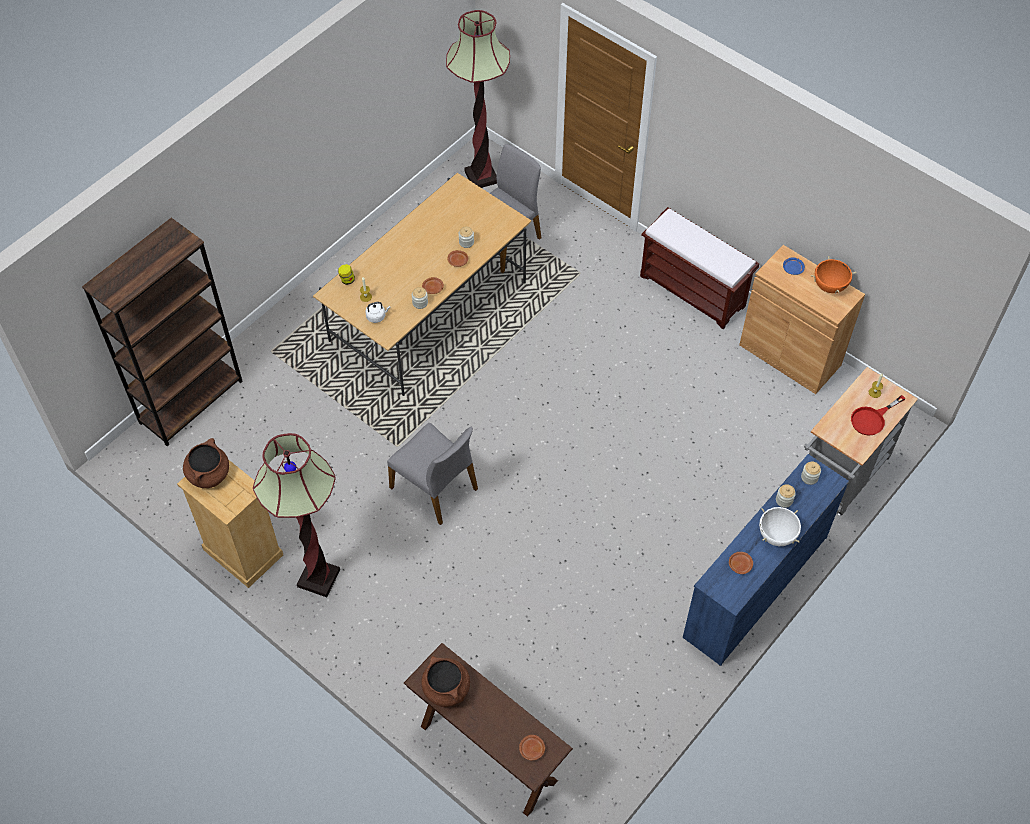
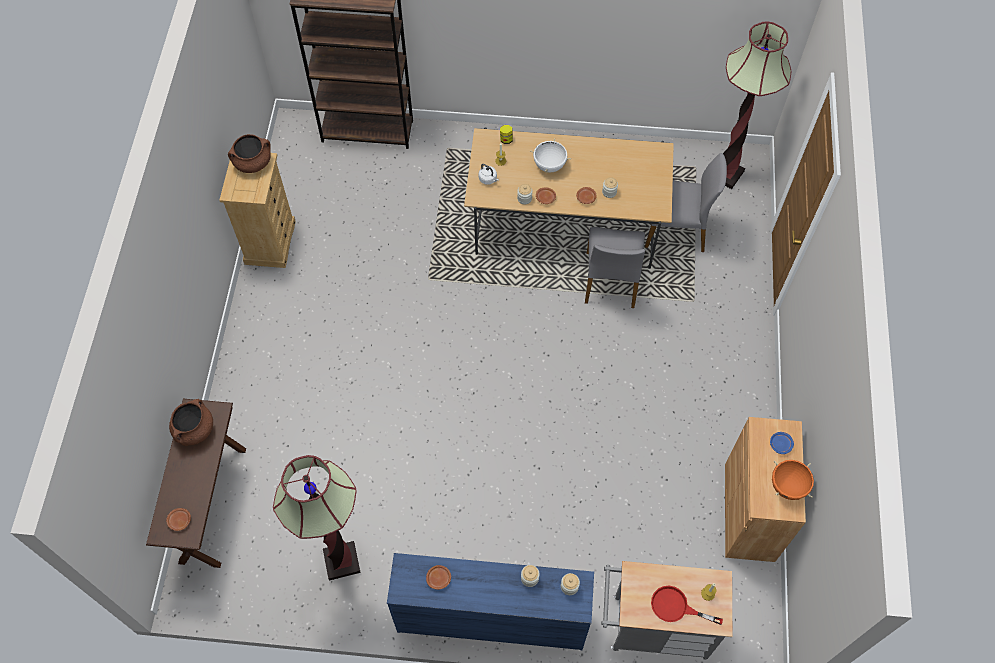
camera: 55 degrees right, 5 degrees up
floor lamp [253,433,340,597] -> floor lamp moved to [273,455,361,581]
grey chair [387,423,478,525] -> grey chair moved to [585,227,645,308]
brown bench [640,207,759,330] -> none
white cooking pot [759,507,801,546] -> white cooking pot moved to [530,138,571,173]

